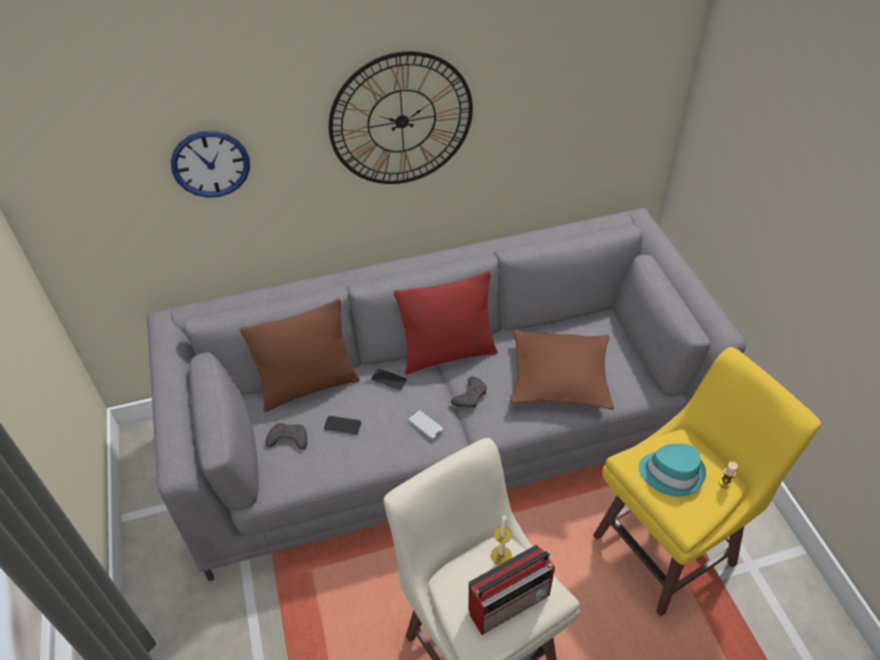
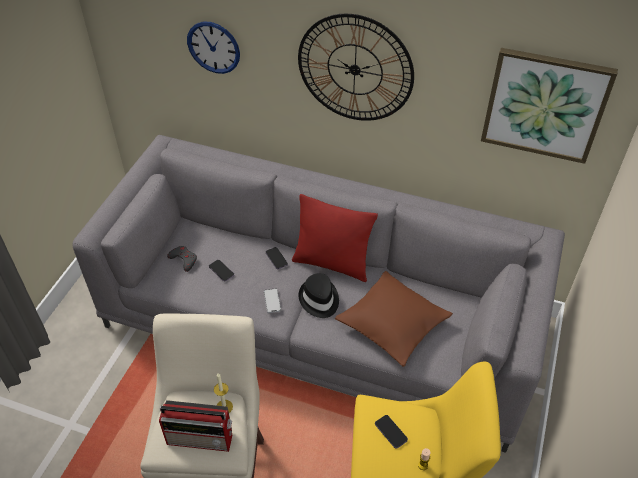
camera: 35 degrees right, 0 degrees up
brown pillow [240,299,359,412] -> none
grey game controller [451,376,487,408] -> black hat [298,273,339,318]
turquoise hat [639,444,706,496] -> phone [375,415,408,449]
none -> picture [481,48,618,164]

